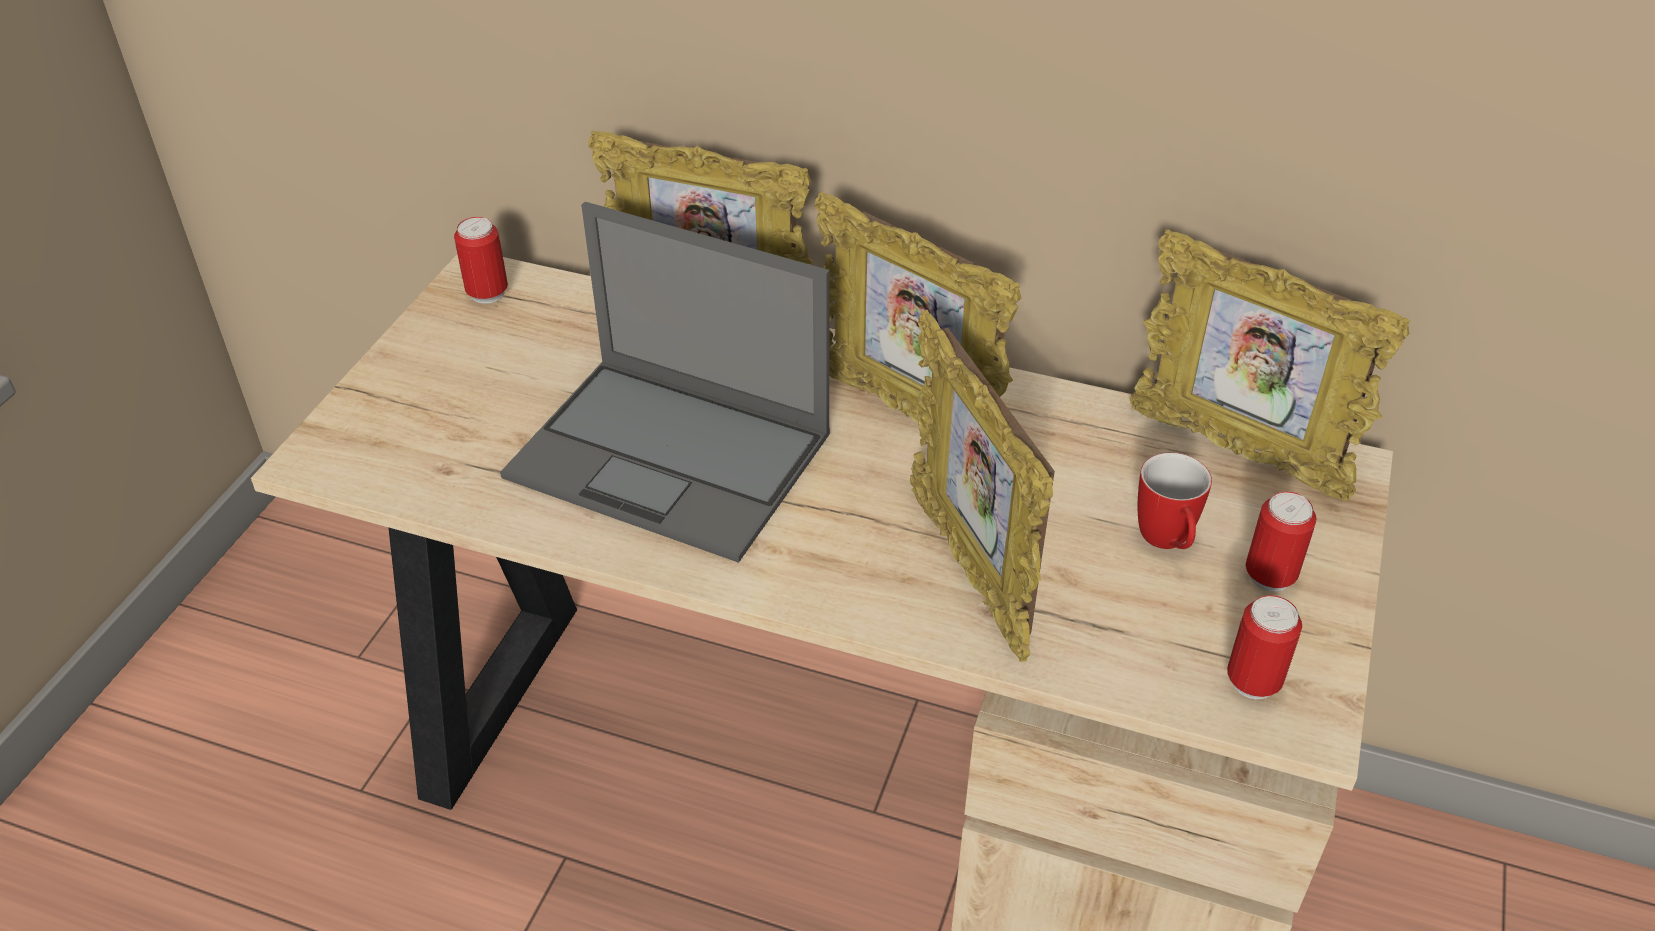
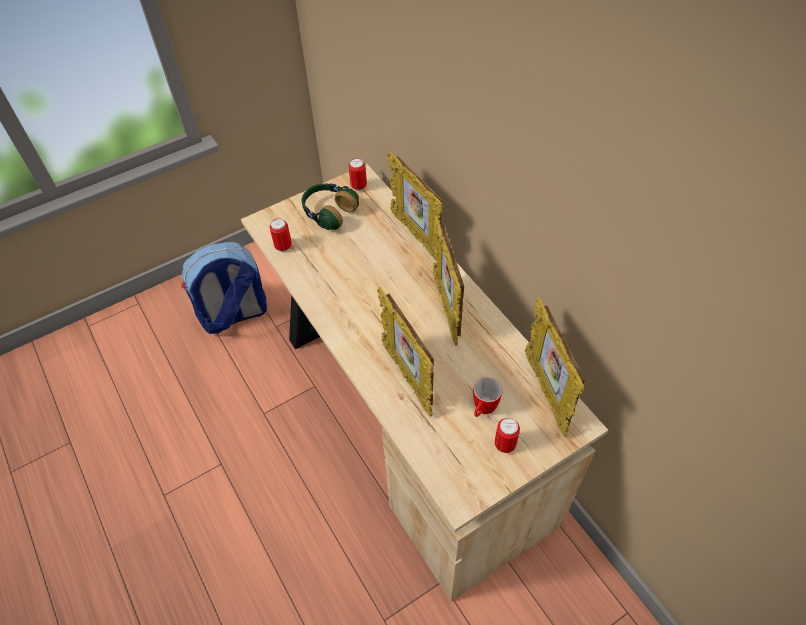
camera: 40 degrees right, 10 degrees up
laptop [500,202,830,563] -> none
picture frame [910,309,1055,662] -> picture frame turned 45 degrees counterclockwise [377,287,434,417]
can [1227,595,1302,699] -> can moved to [270,218,292,252]
none -> backpack [181,242,267,334]
none -> headphones [302,183,359,230]

